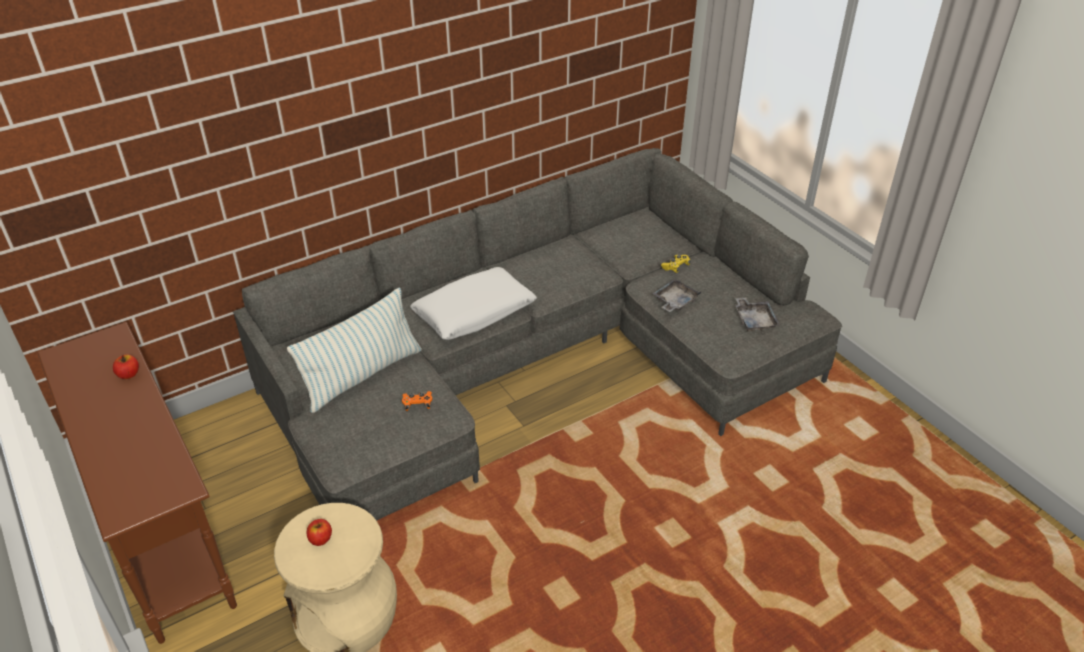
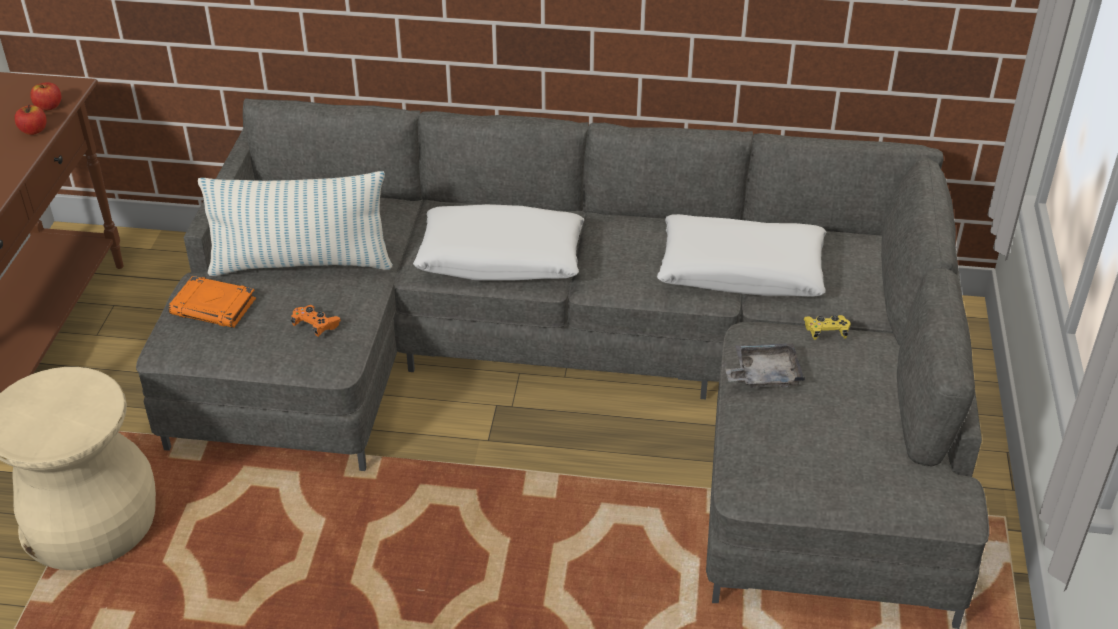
camera: 40 degrees right, 0 degrees up
apple [307,519,332,546] -> apple moved to [30,82,61,111]
grey tray [735,297,780,332] -> none
none -> orange book [168,276,256,328]
none -> white pillow [657,214,826,297]

